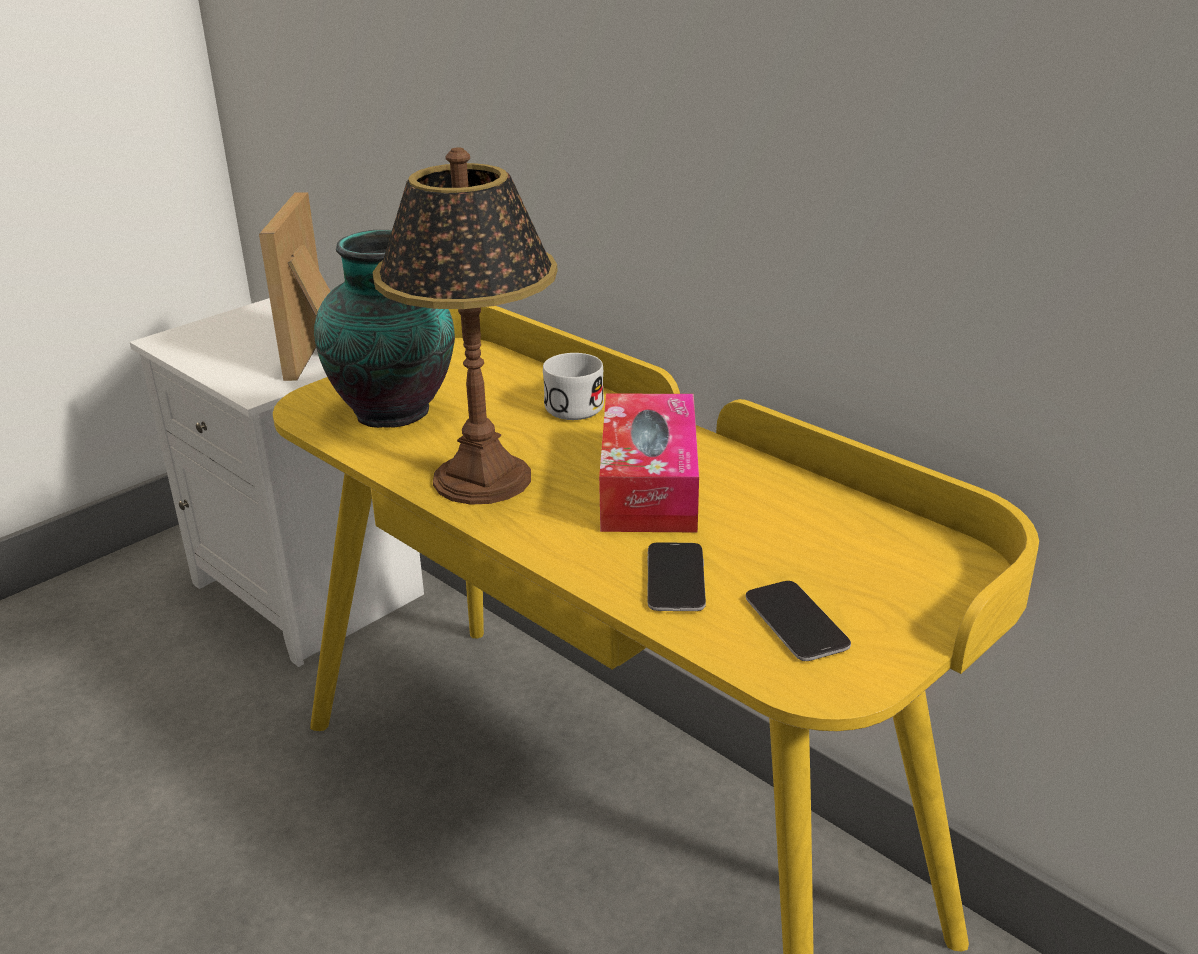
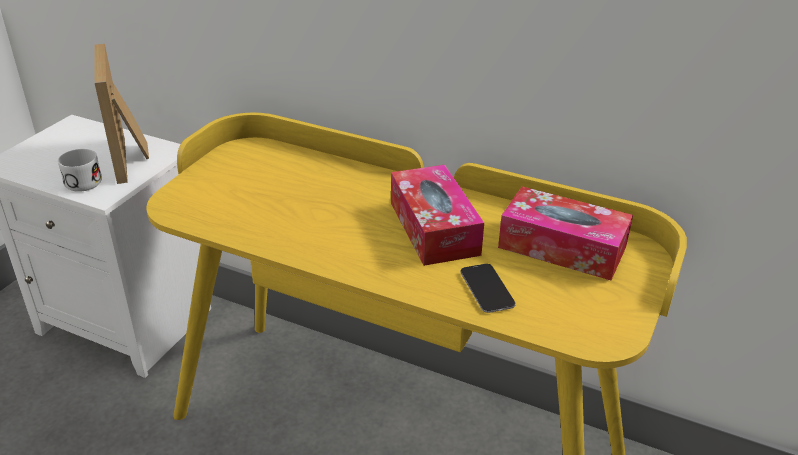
camera: 20 degrees left, 5 degrees up
vase [314,230,455,428] -> none
table lamp [373,147,557,505] -> none
white mug [543,353,604,420] -> white mug moved to [58,149,102,192]
phone [746,581,851,661] -> none
none -> tissue box [498,186,633,280]

